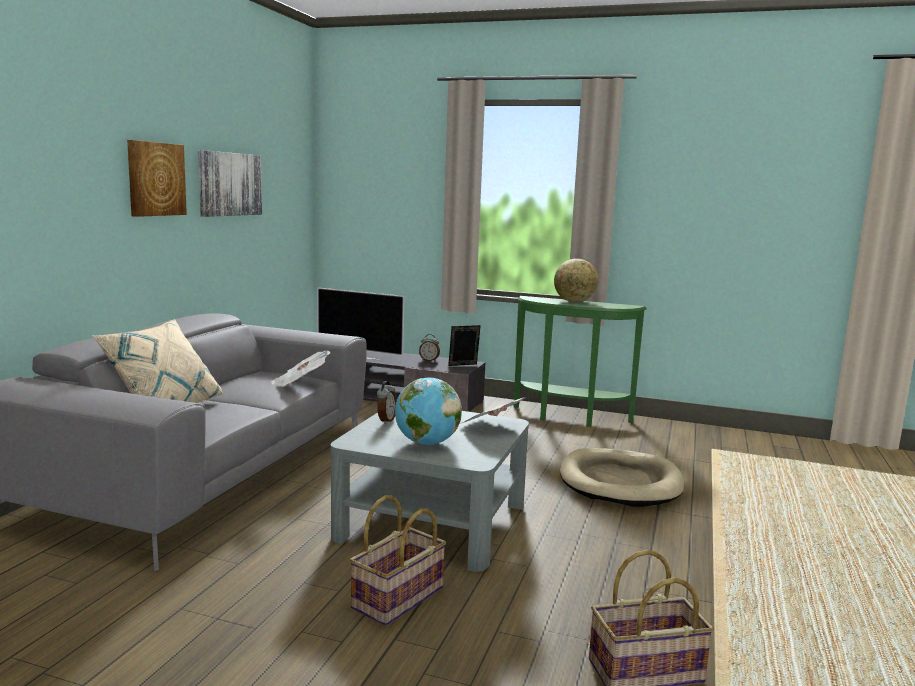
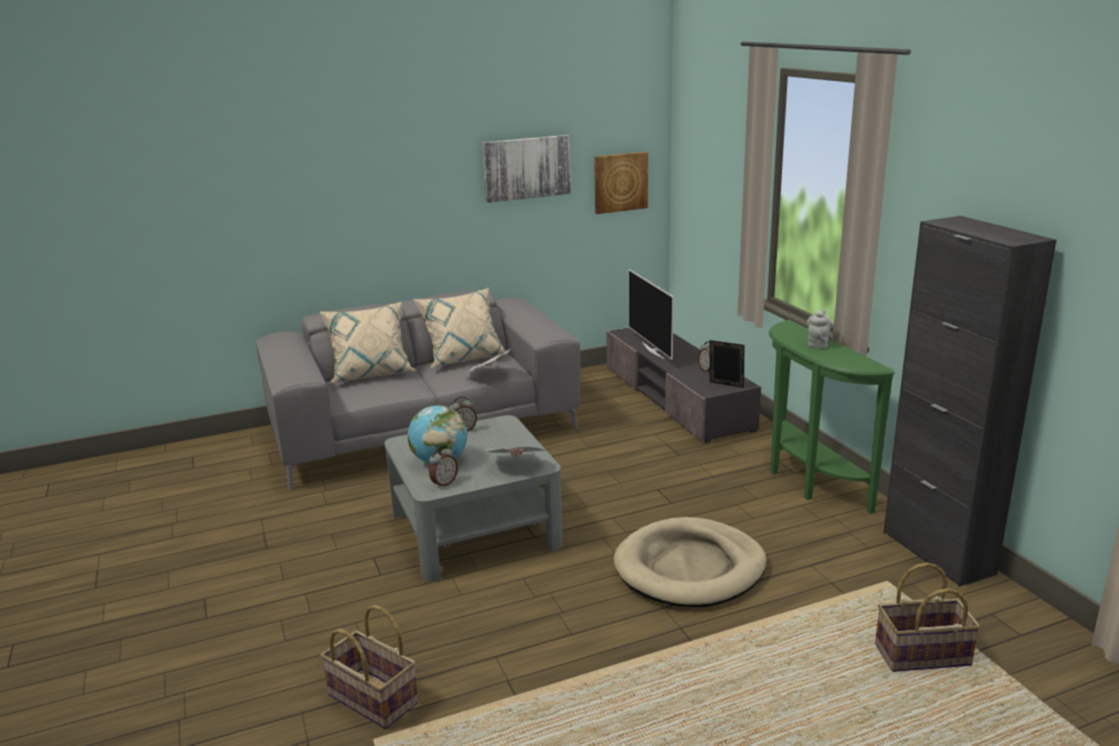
camera: 50 degrees right, 10 degrees up
picture [127,140,187,217] -> picture moved to [594,152,648,214]
basket [350,495,446,626] -> basket moved to [875,563,980,672]
globe [554,259,598,302] -> grey teapot [807,309,833,348]
none -> beige pillow [413,288,509,368]
none -> alarm clock [429,445,458,488]
none -> black cabinet [883,216,1057,587]

